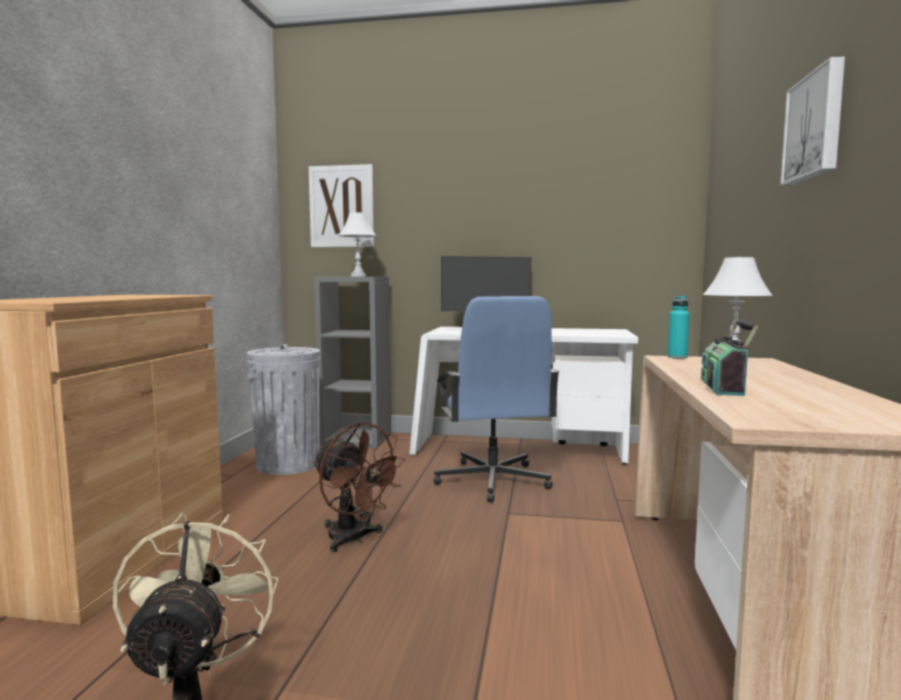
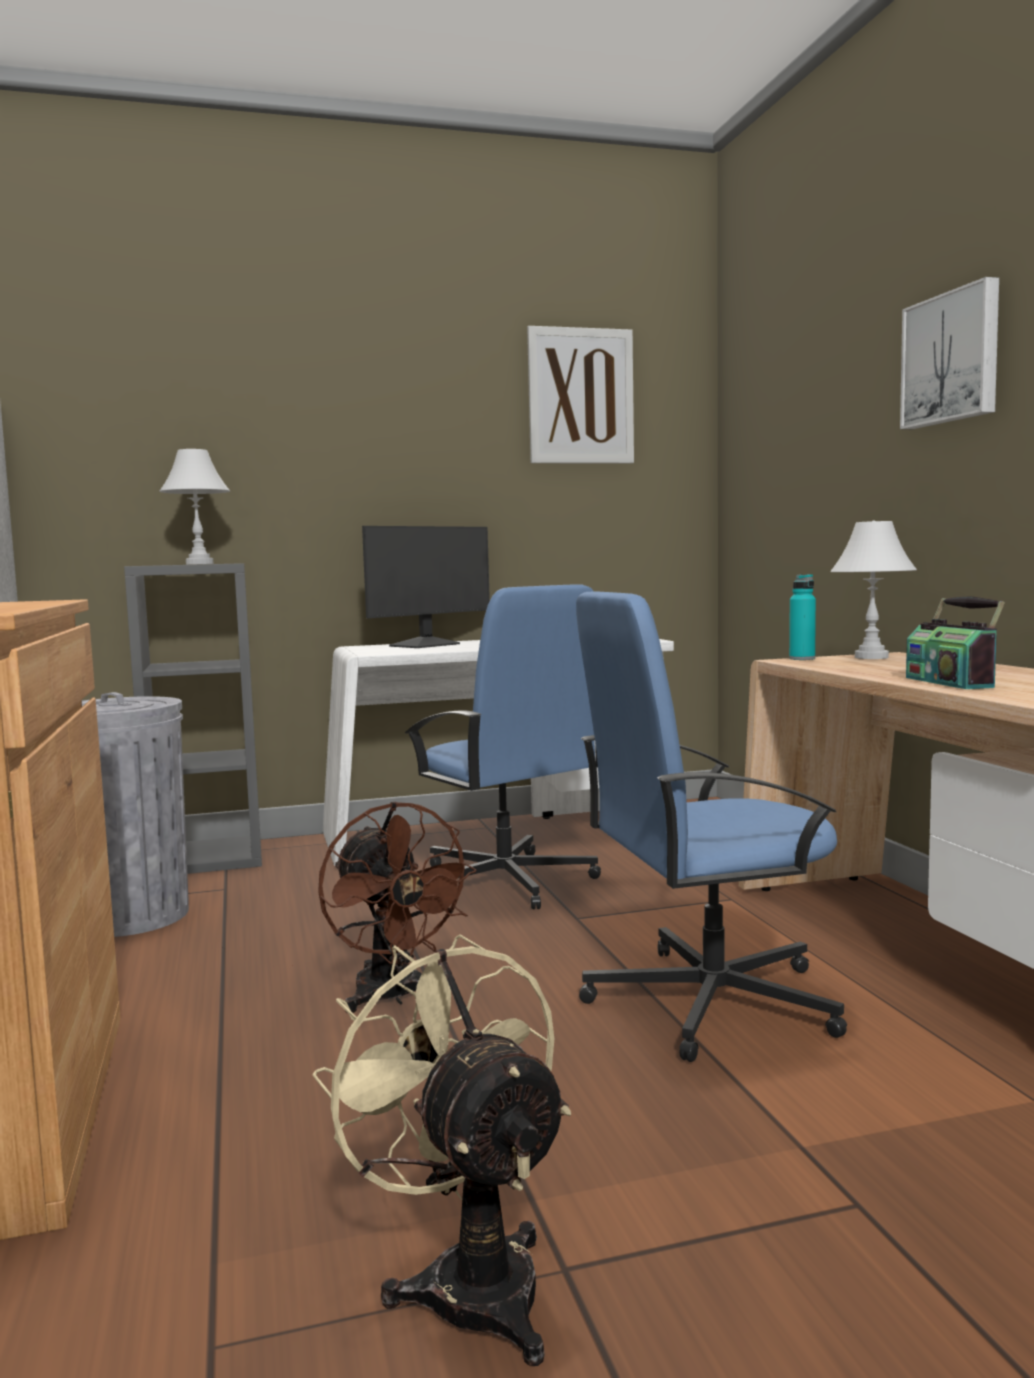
camera: 25 degrees left, 0 degrees up
picture [309,164,374,247] -> picture moved to [527,326,634,463]
brown fan [313,422,405,552] -> brown fan turned 45 degrees clockwise [318,802,477,1013]
none -> blue office chair [576,591,847,1062]

